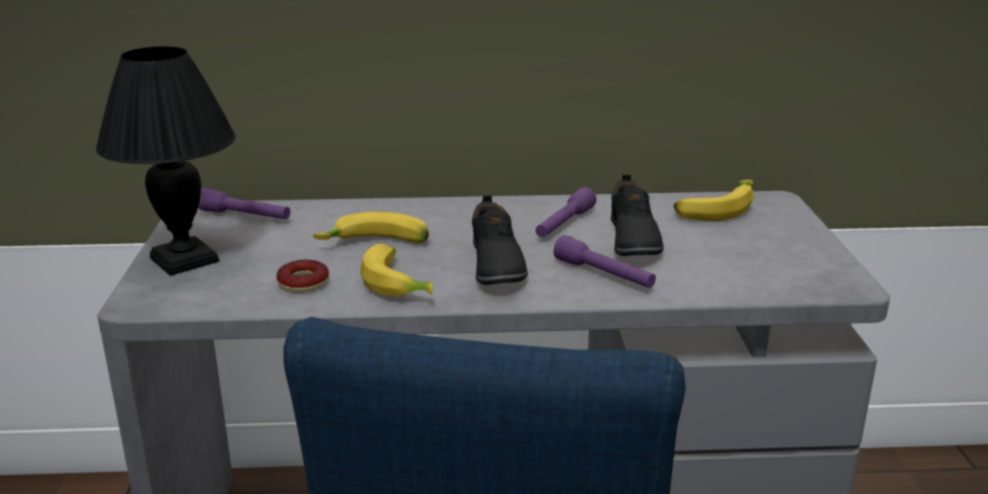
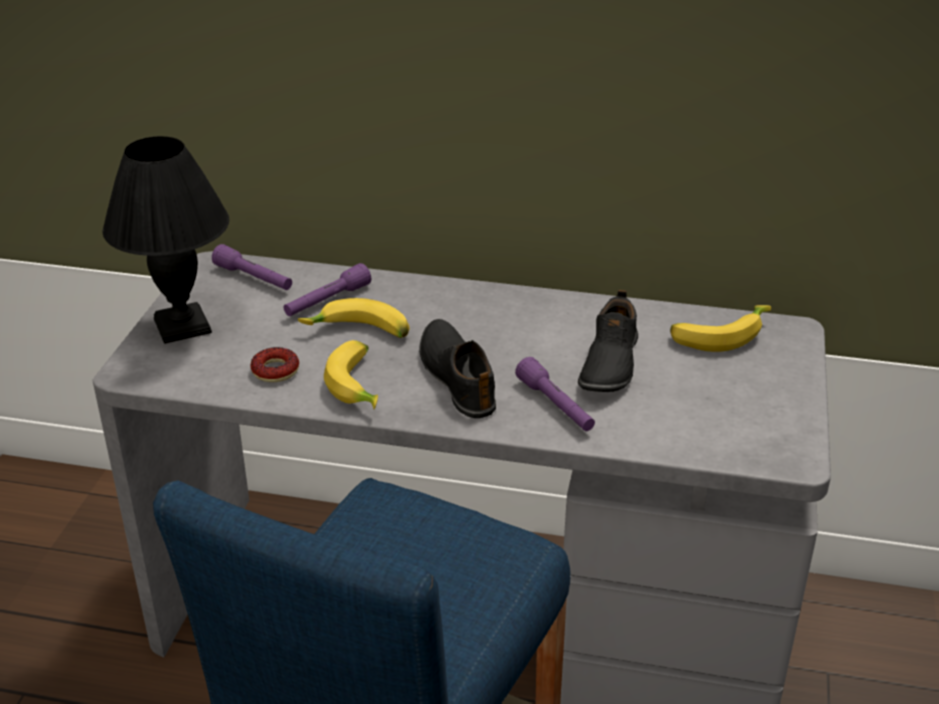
camera: 15 degrees right, 10 degrees up
black shoe [472,194,528,285] -> black shoe turned 150 degrees clockwise [419,319,496,418]
purple flashlight [536,187,597,238] -> purple flashlight moved to [284,263,371,316]

